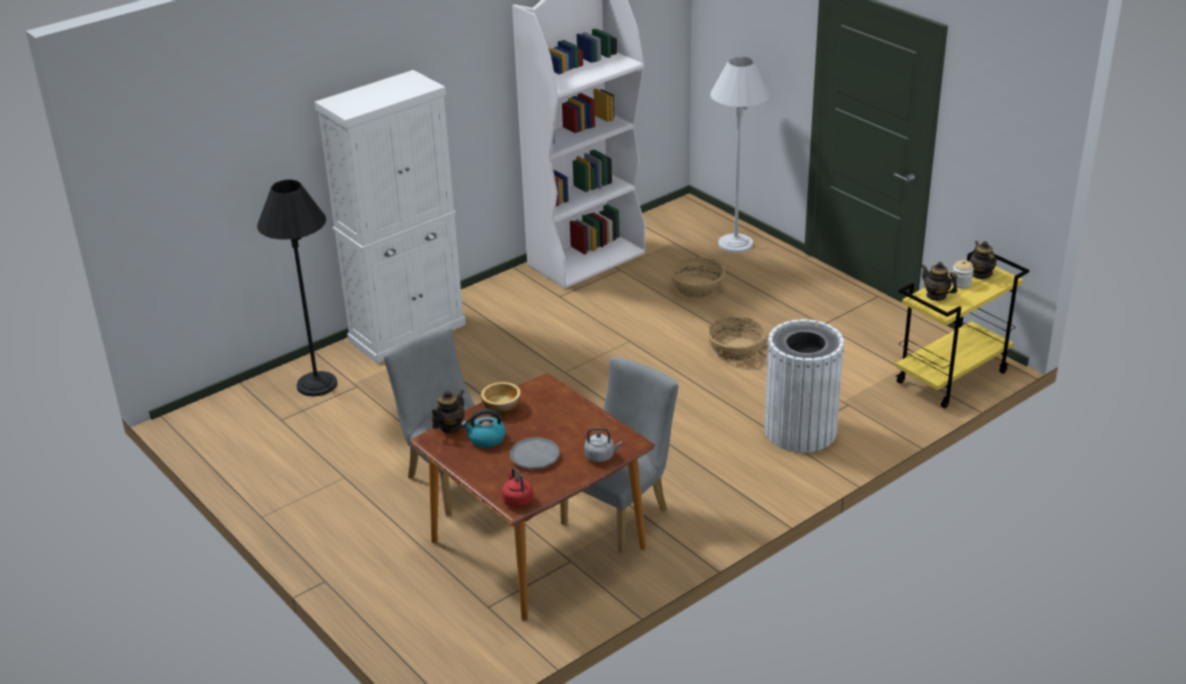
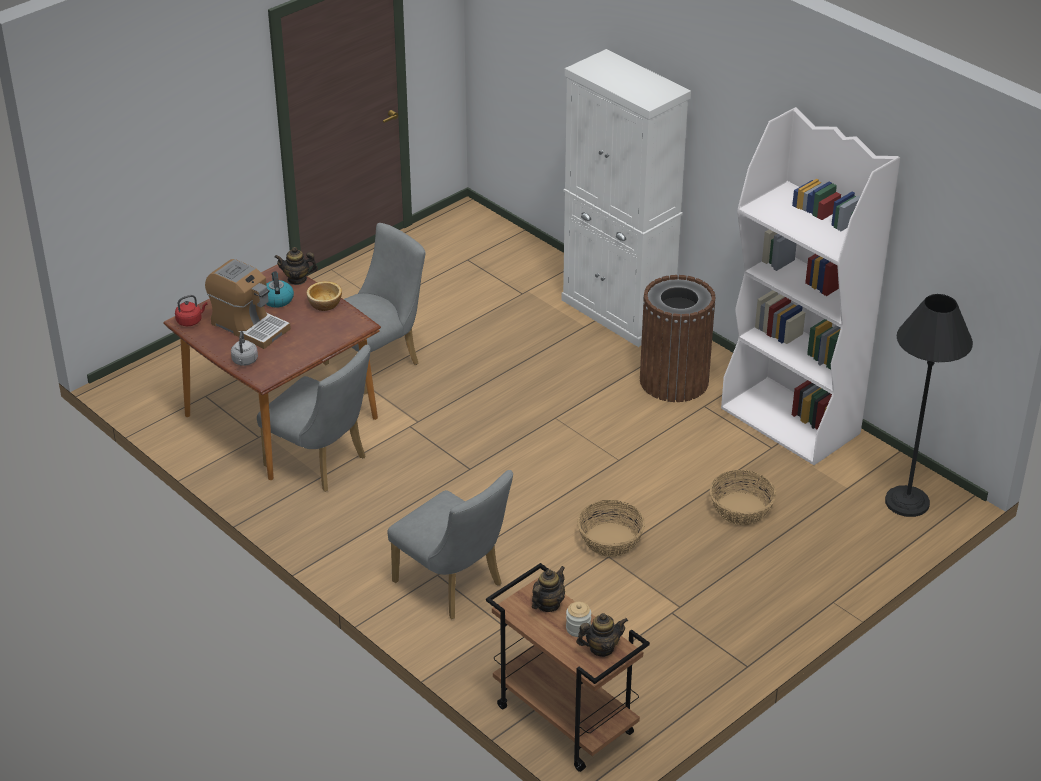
camera: 85 degrees right, 5 degrees up
black floor lamp [257,180,337,397] -> black floor lamp moved to [885,294,973,517]
teapot [432,389,465,433] -> teapot turned 150 degrees clockwise [274,247,318,285]
grey plate [510,437,560,469] -> coffee machine [205,259,291,349]
white floor lamp [710,57,770,253] -> none
white trash can [764,319,844,453] -> grey chair [387,470,513,619]
yellow cart [895,251,1029,408] -> brown cart [486,563,650,772]
none -> brown trash can [640,275,716,402]

